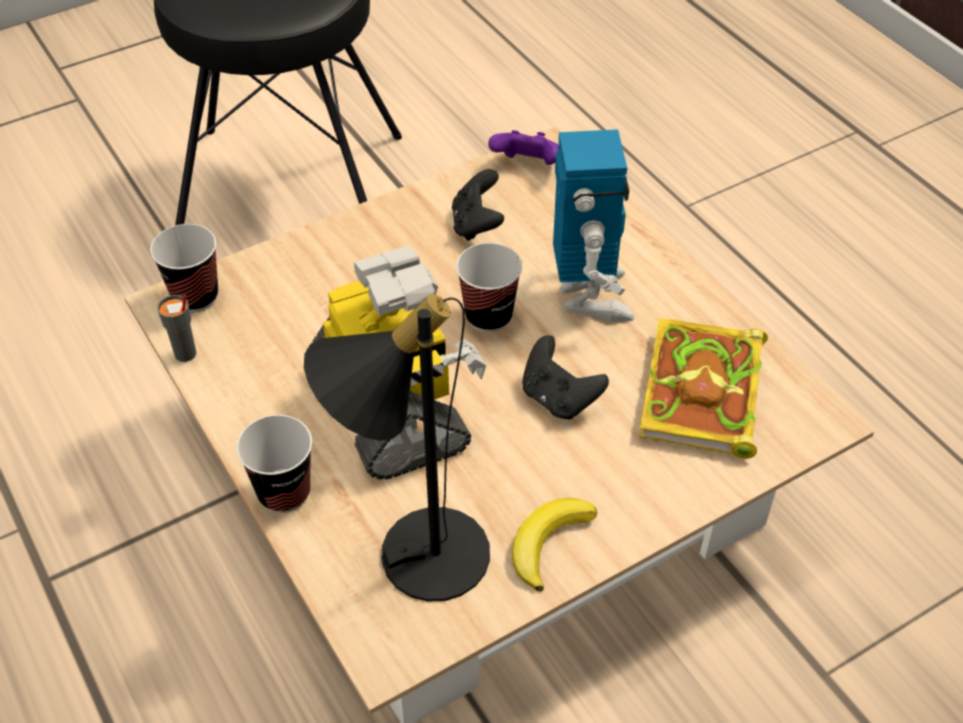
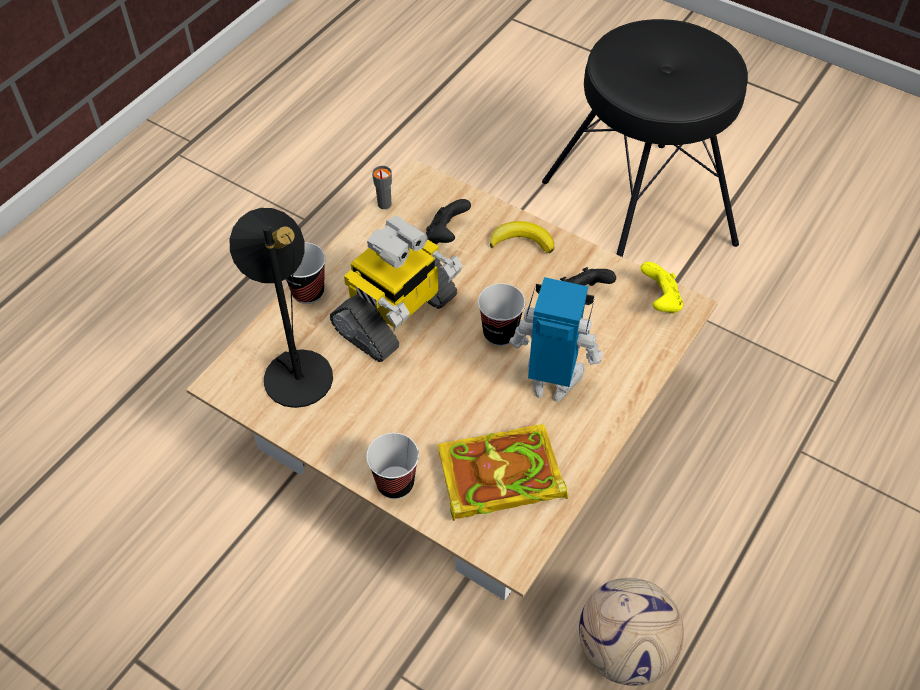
camera: 65 degrees right, 5 degrees up
cup [150,224,218,312] -> cup moved to [366,433,419,499]
purple game controller [488,130,558,165] -> yellow game controller [641,262,683,314]
banana [512,498,597,592] -> banana moved to [490,221,554,253]
black game controller [522,335,609,420] -> black game controller moved to [426,199,471,244]
toy robot [553,129,635,322] -> toy robot turned 135 degrees counterclockwise [509,277,603,402]
none -> football [579,578,684,686]

